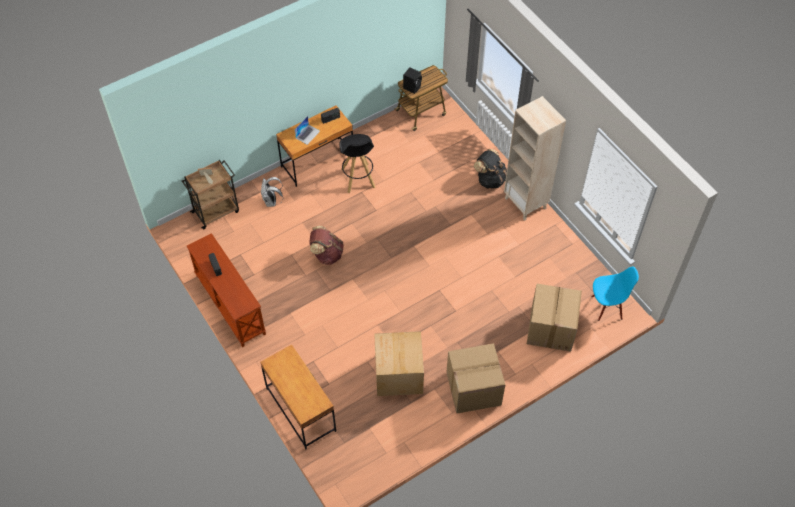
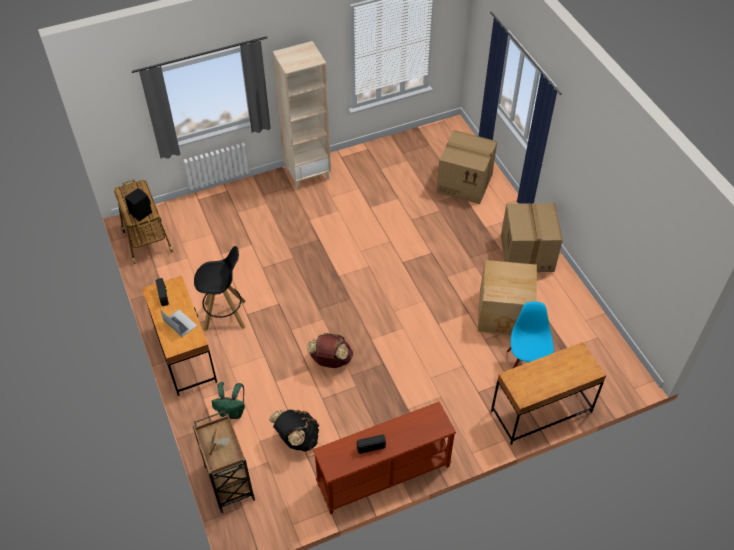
camera: 80 degrees left, 5 degrees down
white backpack [261,177,283,207] -> green backpack [212,382,245,419]
black backpack [474,149,507,189] -> black backpack moved to [269,409,319,451]
blue chair [592,267,639,321] -> blue chair moved to [506,302,554,368]

